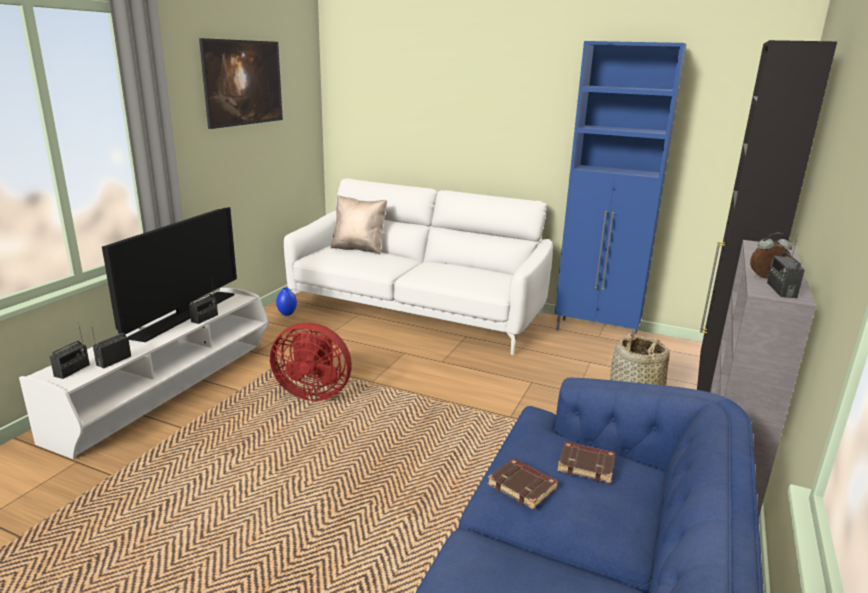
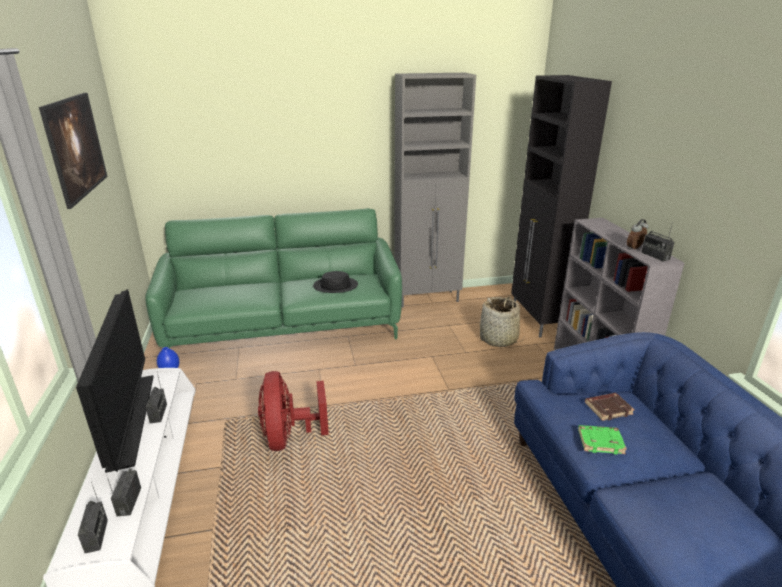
camera: 35 degrees left, 5 degrees up
red fan [270,323,352,401] -> red fan turned 105 degrees clockwise [258,371,329,451]
white sofa [284,178,553,355] -> green sofa [145,208,402,348]
beige pillow [331,195,387,255] -> none
brown book [487,458,558,509] -> green book [578,425,627,454]
blue cabinet [555,41,687,338] -> grey cabinet [394,73,476,307]
none -> black hat [313,271,358,293]

